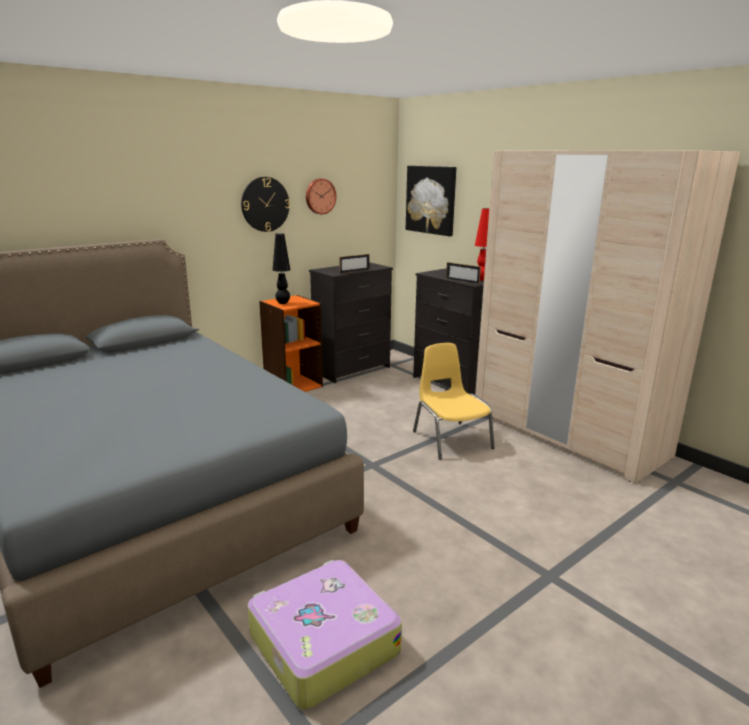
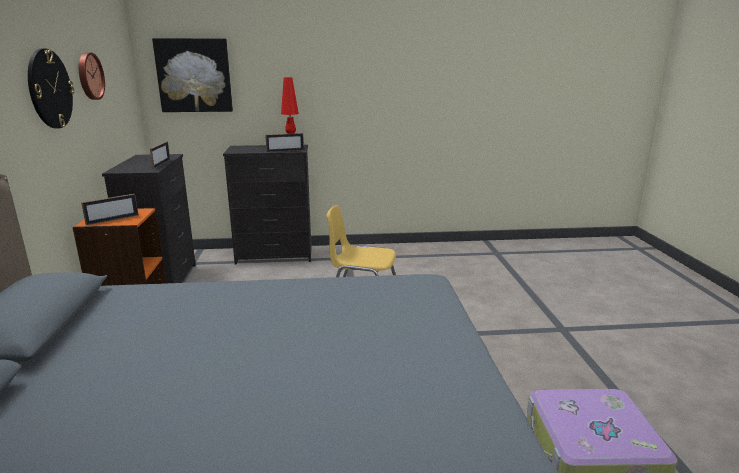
camera: 55 degrees left, 0 degrees up
black table lamp [273,233,291,304] -> picture frame [81,194,139,226]
beige wardrobe [475,150,740,484] -> none

